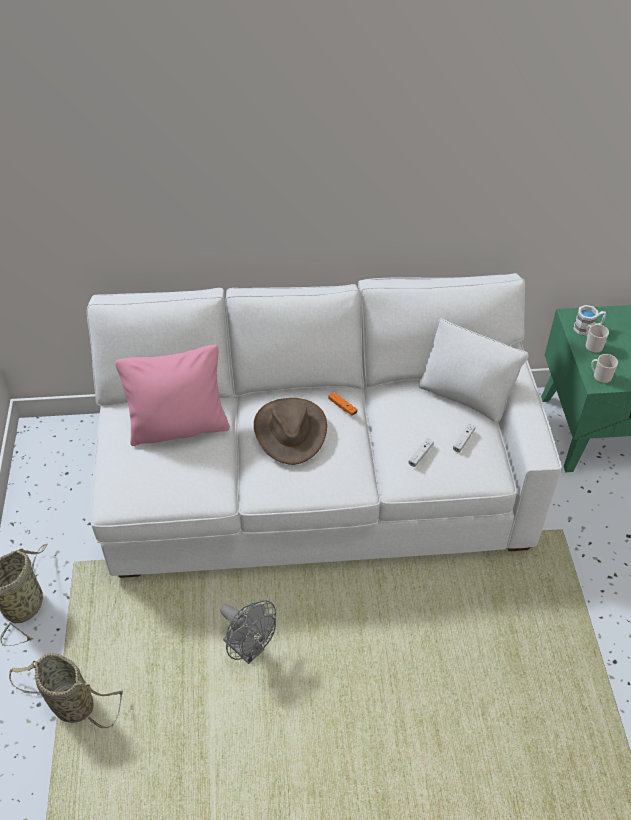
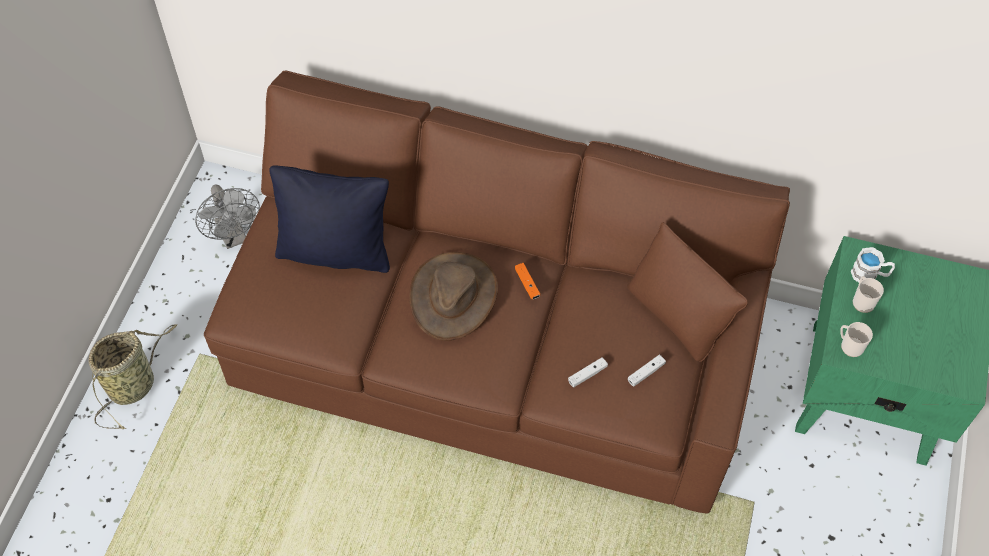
camera: 20 degrees right, 10 degrees up
basket [9,653,123,728] -> none
white sofa [87,273,562,578] -> brown sofa [204,71,790,514]
pink pillow [115,344,230,446] -> black pillow [269,165,390,273]
grey fan [220,600,276,664] -> grey fan moved to [195,185,260,249]

